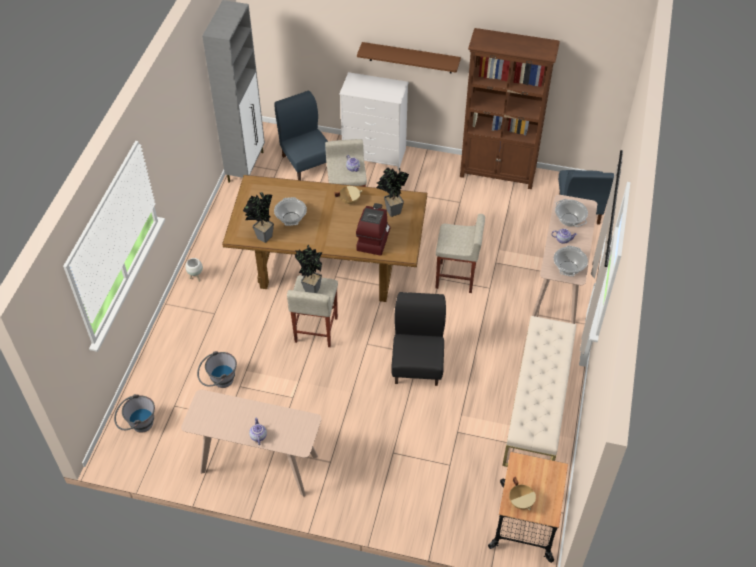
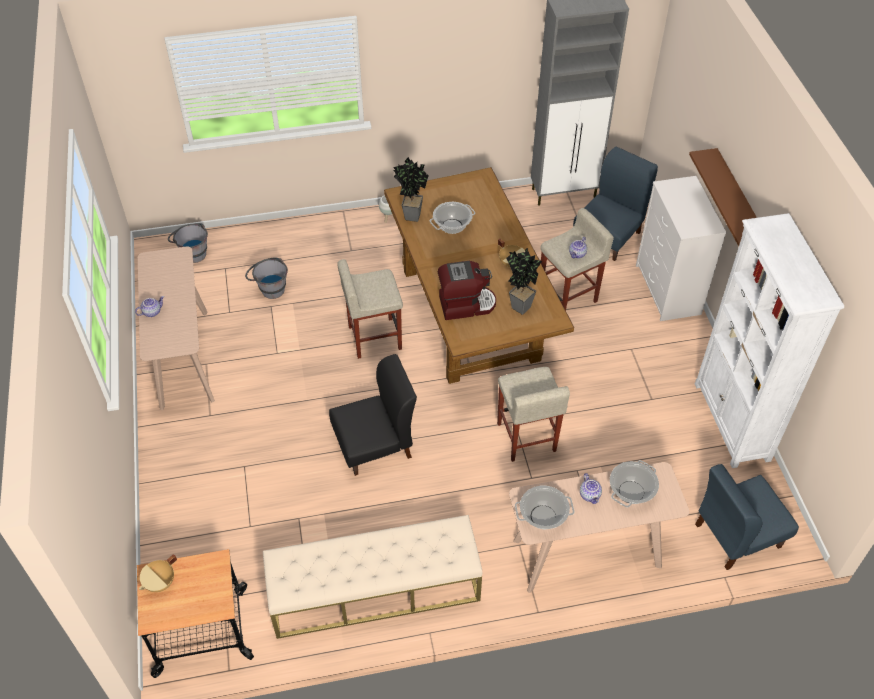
camera: 65 degrees right, 0 degrees up
potted plant [294,244,322,293] -> none
brown bookcase [460,28,560,189] -> white bookcase [695,213,844,468]

